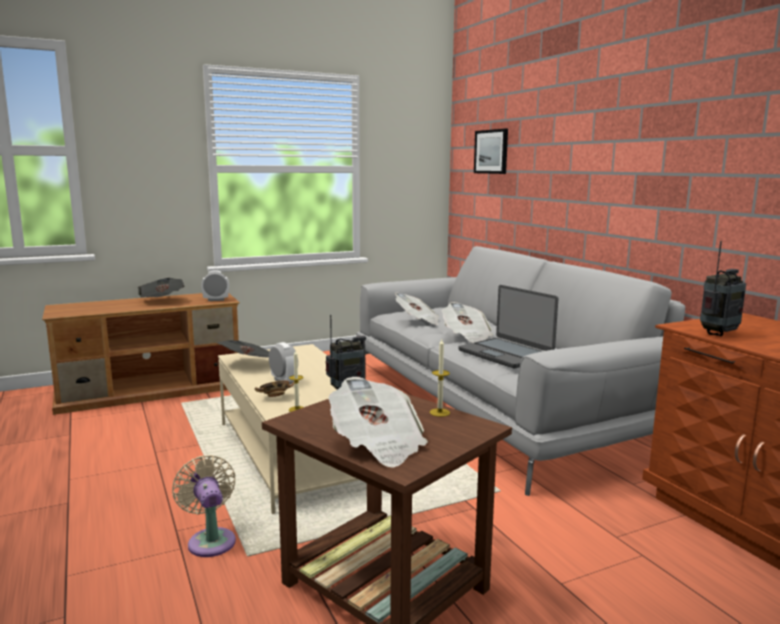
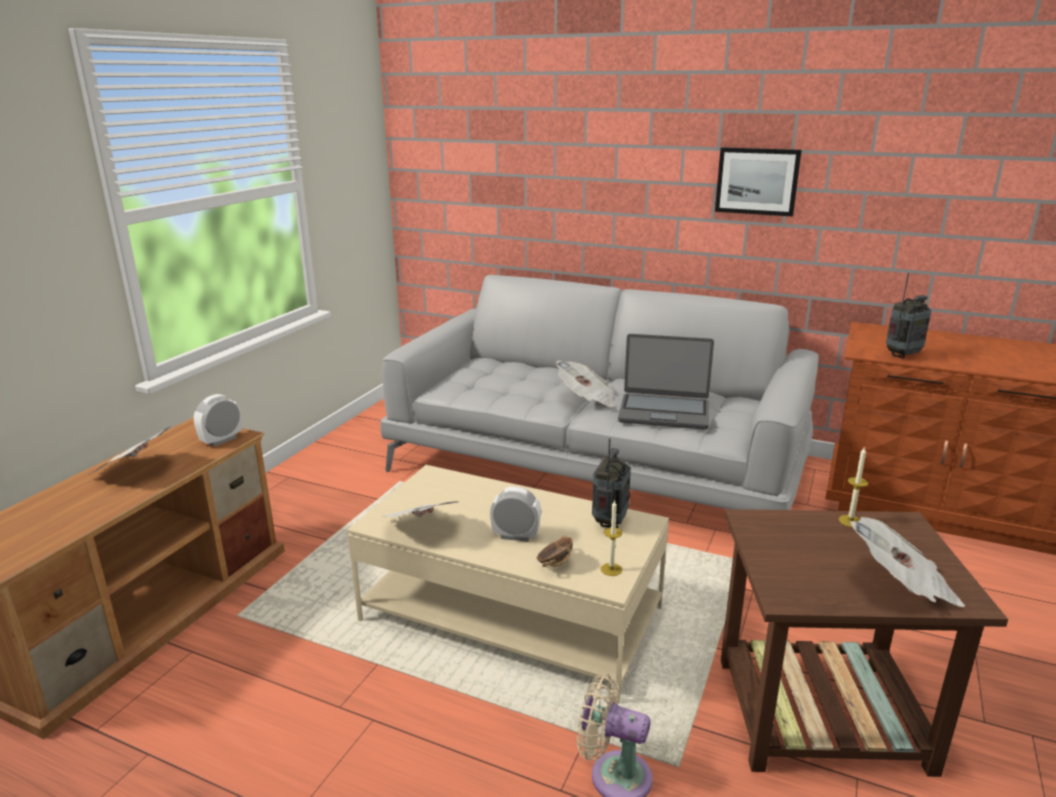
camera: 40 degrees left, 10 degrees up
newspaper [395,292,439,325] -> none
picture [474,129,508,174] -> picture moved to [715,147,802,217]
radio [700,241,746,336] -> radio turned 45 degrees clockwise [886,273,932,359]

